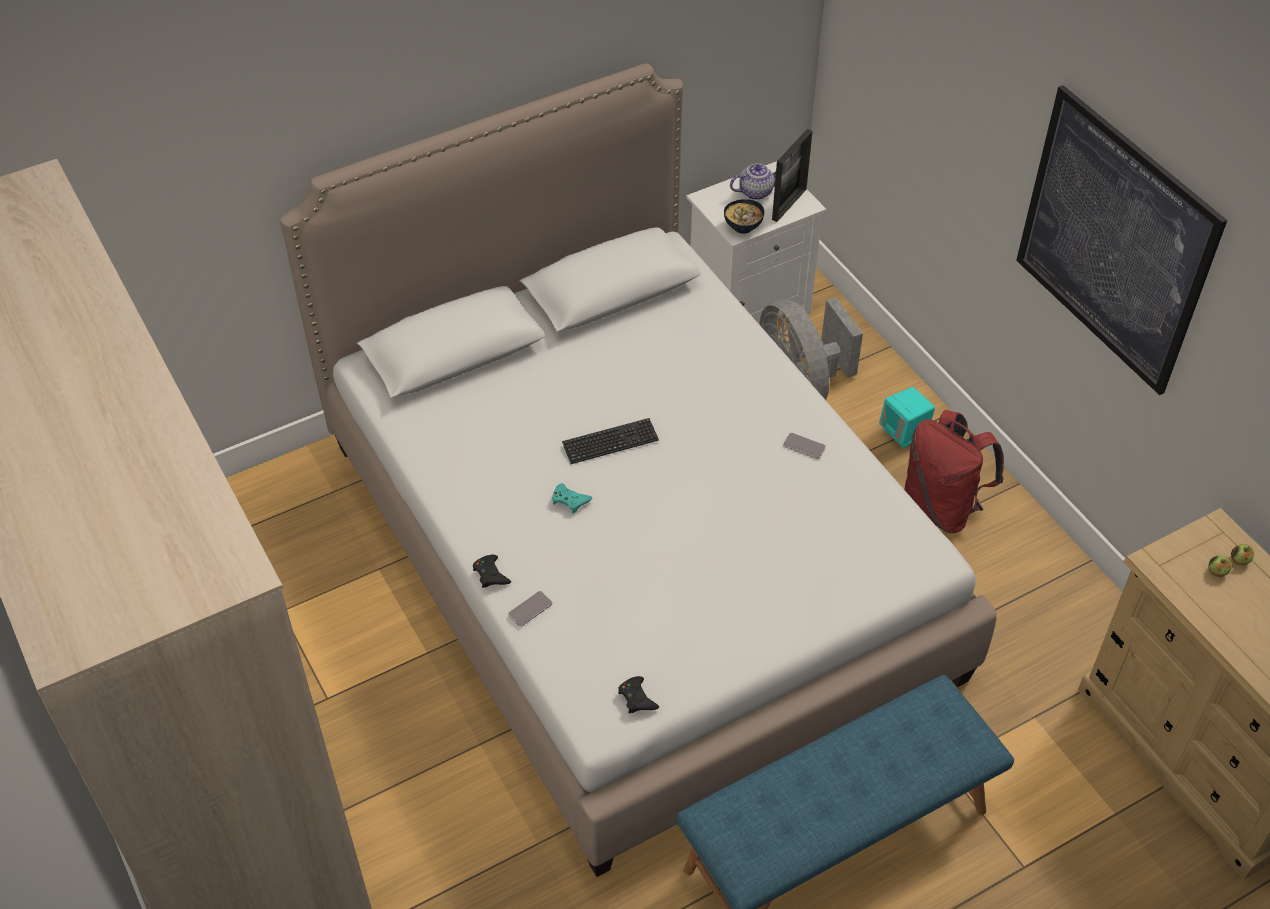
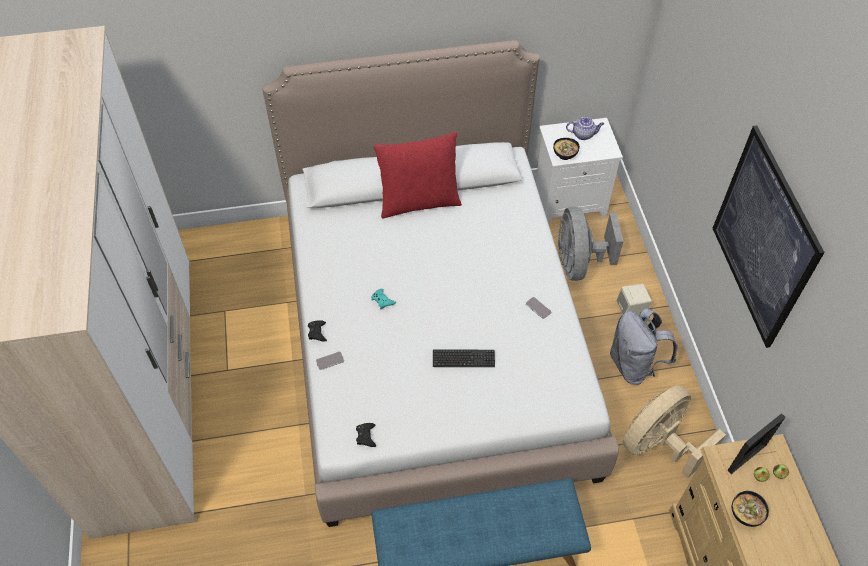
camera: 20 degrees right, 5 degrees up
keyboard [562,418,659,464] -> keyboard moved to [433,349,495,367]
picture frame [772,129,812,222] -> picture frame moved to [727,413,786,474]
turquoise speaker [879,387,935,448] -> beige speaker [616,284,652,315]
red backpack [904,410,1004,533] -> grey backpack [610,308,677,385]
none -> red pillow [374,132,462,218]
none -> beige fan [623,385,726,479]
none -> bowl [732,491,769,527]

